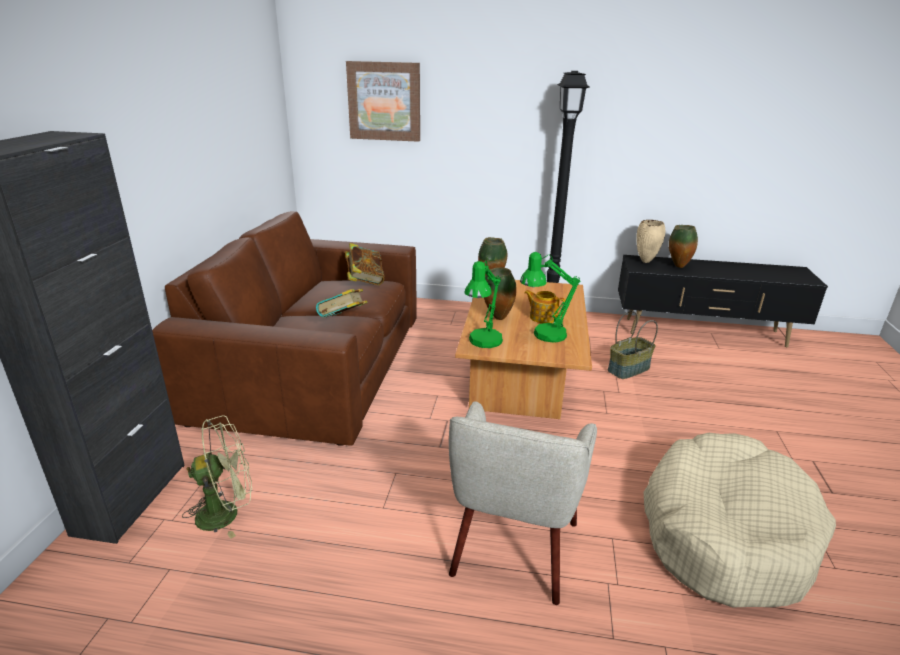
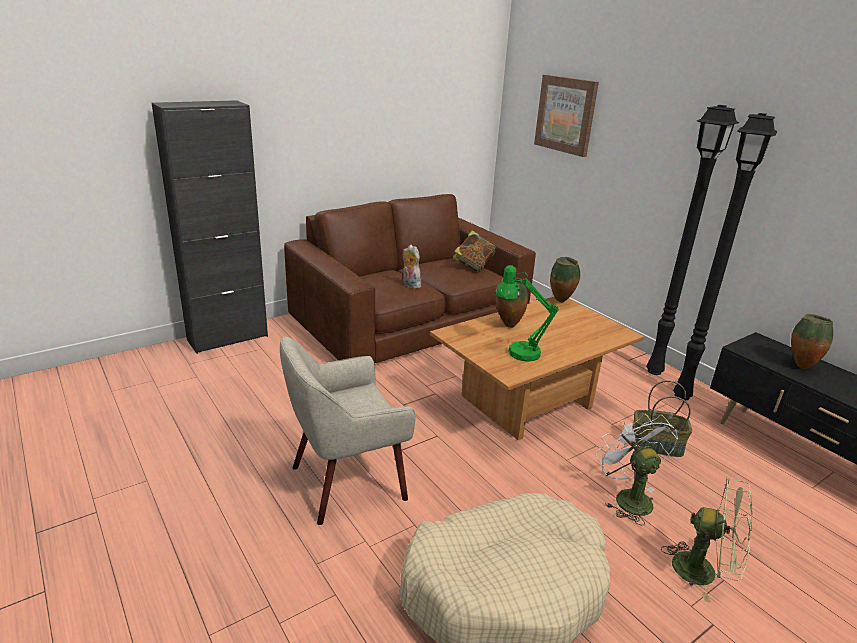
camera: 45 degrees right, 0 degrees up
green fan [182,415,252,539] -> green fan moved to [661,478,752,602]
book [316,289,368,318] -> plush toy [403,245,421,289]
green table lamp [464,261,503,348] -> none
teapot [524,290,566,323] -> none
beige vase [636,220,665,263] -> none
none -> white fan [595,413,678,526]
none -> black floor lamp [673,113,777,400]

